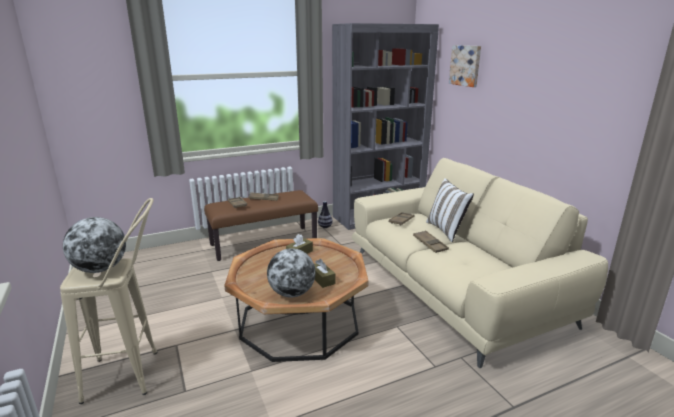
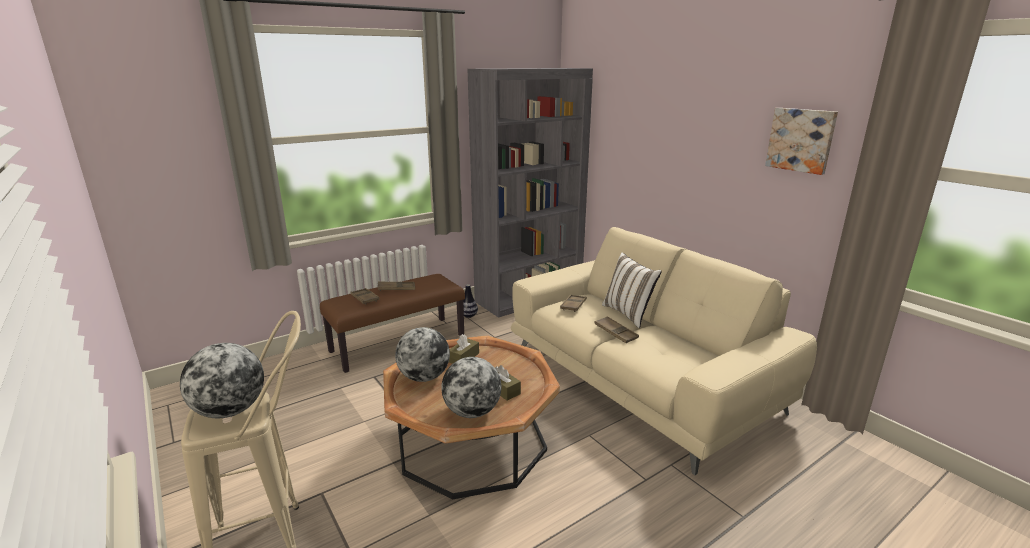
camera: 10 degrees left, 0 degrees up
picture [449,45,481,87] -> picture moved to [765,108,838,175]
none -> globe [395,327,450,382]

